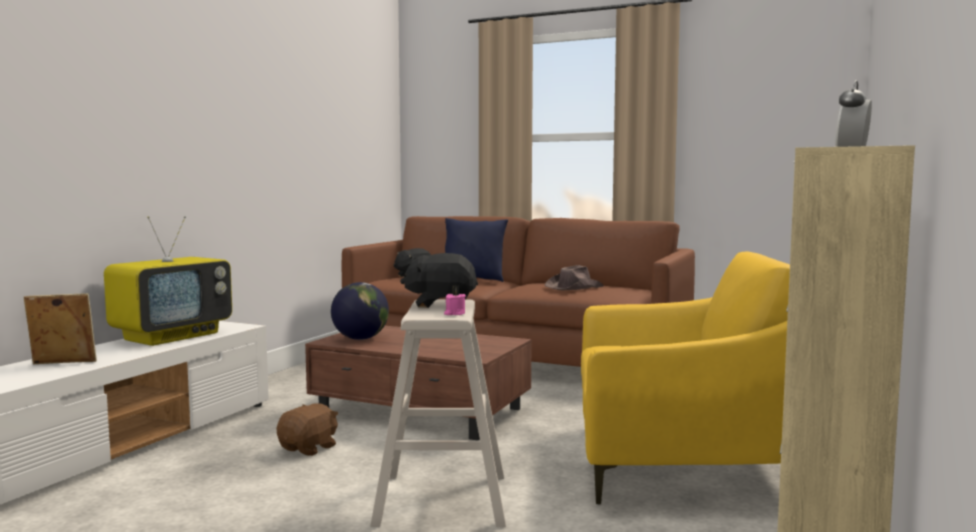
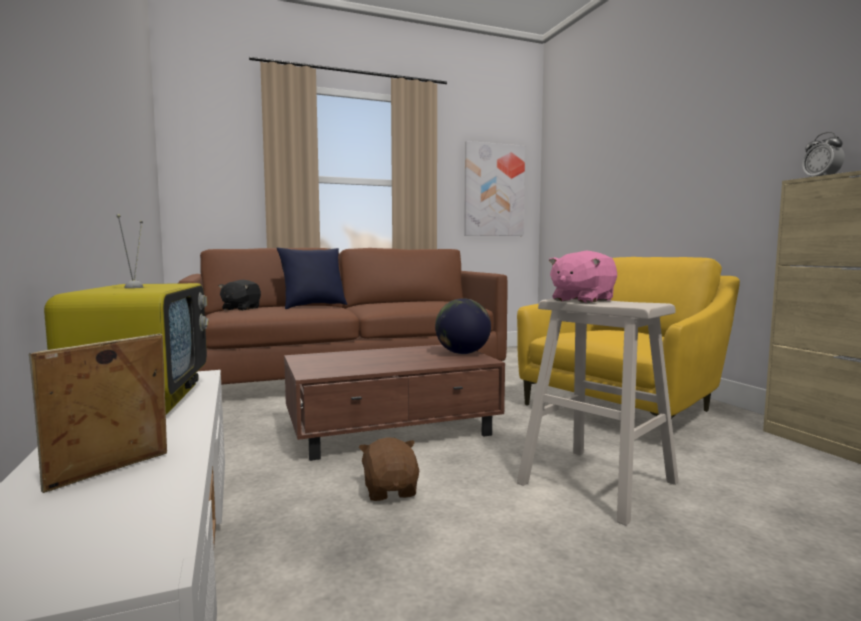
camera: 45 degrees left, 0 degrees up
globe [331,282,389,340] -> globe moved to [435,298,491,354]
black plush toy [400,253,478,308] -> pink plush toy [549,251,617,303]
pink candle [444,286,466,315] -> none
brown hat [545,265,604,290] -> none
none -> picture [464,141,525,236]

